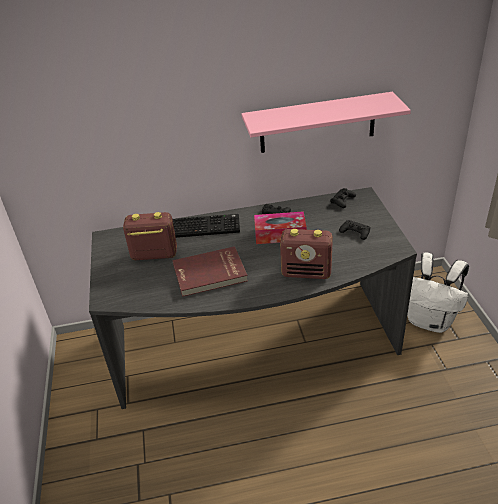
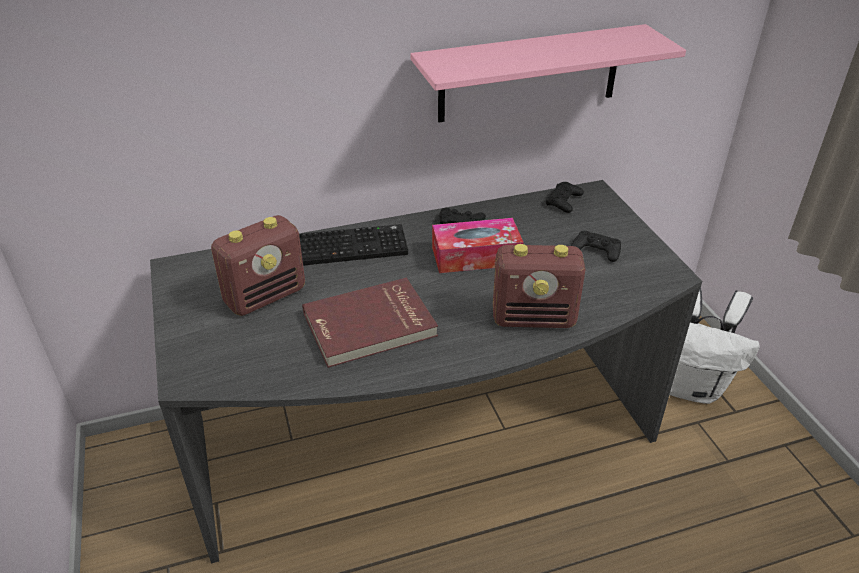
camera: 10 degrees left, 0 degrees up
radio [123,212,177,260] -> radio turned 150 degrees clockwise [211,215,305,316]

